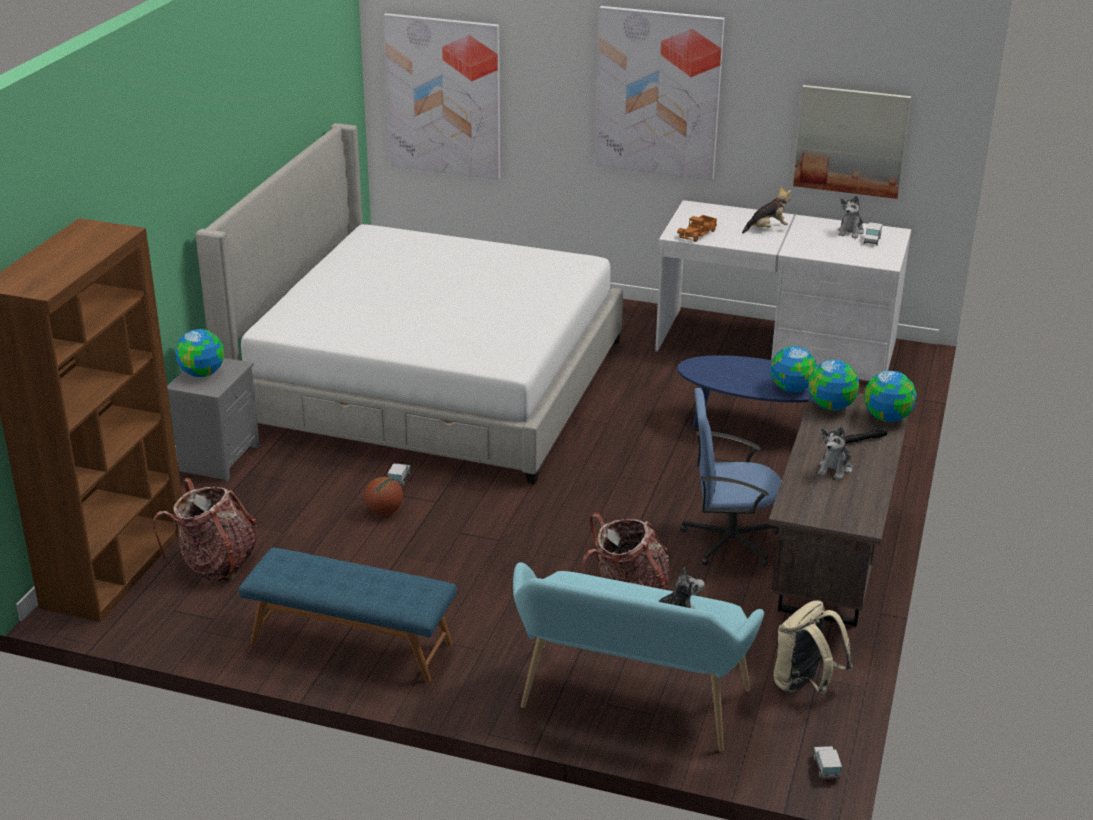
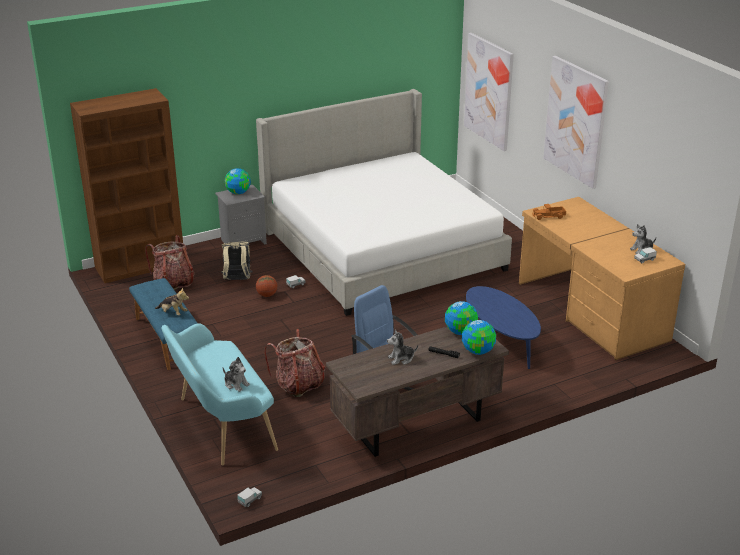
camera: 45 degrees right, 0 degrees up
white desk [655,200,911,382] -> brown desk [519,197,685,360]
plush toy [742,186,792,233] -> plush toy moved to [155,287,189,316]
globe [770,346,817,392] -> none
beige backpack [774,600,852,694] -> beige backpack moved to [221,242,253,280]
picture [793,85,911,199] -> none

